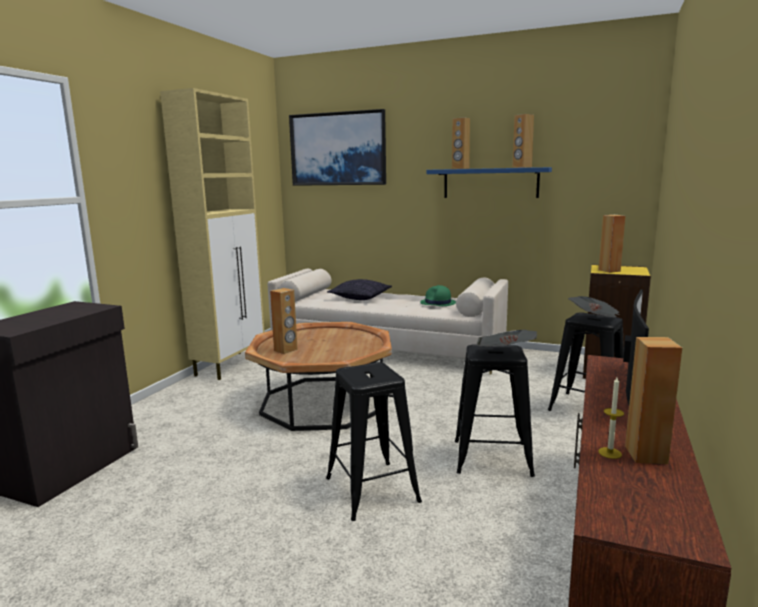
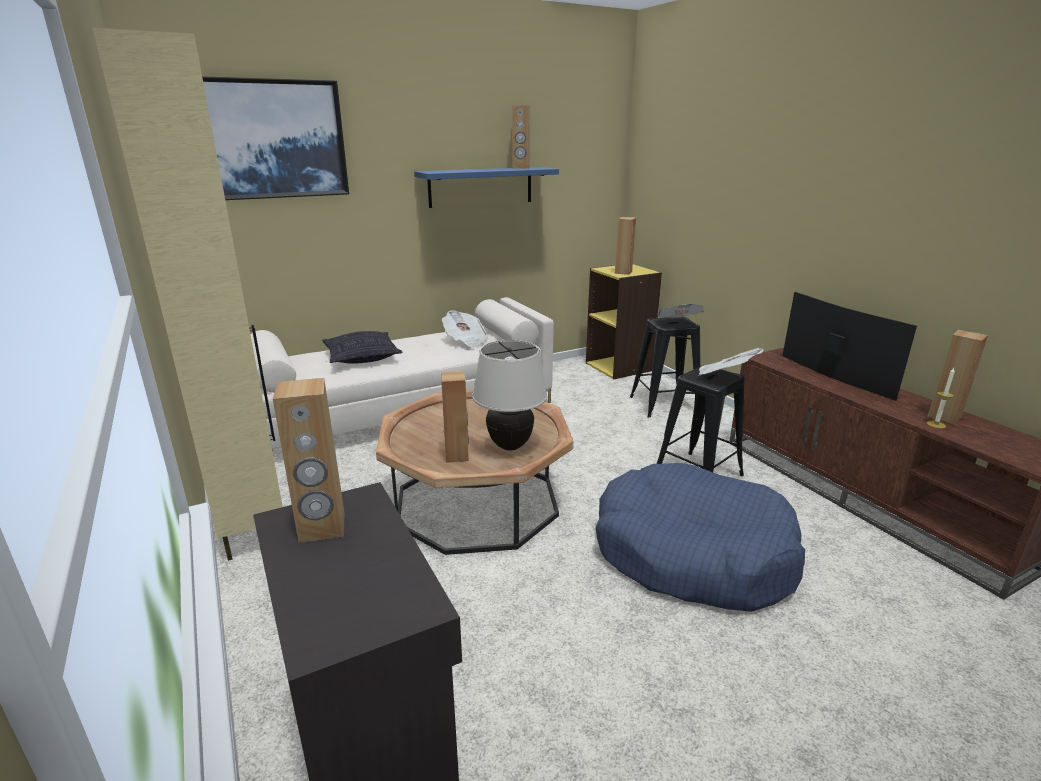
camera: 50 degrees left, 10 degrees up
black stool [326,362,422,521] -> blue dog bed [596,463,805,612]
green hat [420,285,456,306] -> newspaper [442,310,489,348]
brown speaker [452,117,470,169] -> brown speaker moved to [273,378,345,543]
none -> beige table lamp [472,340,548,451]

